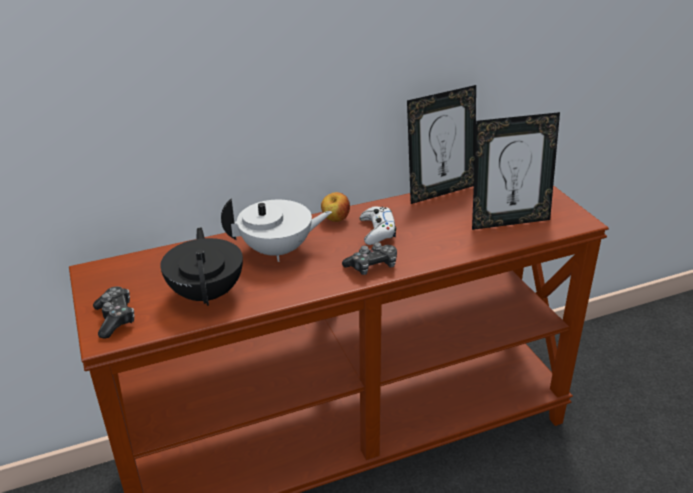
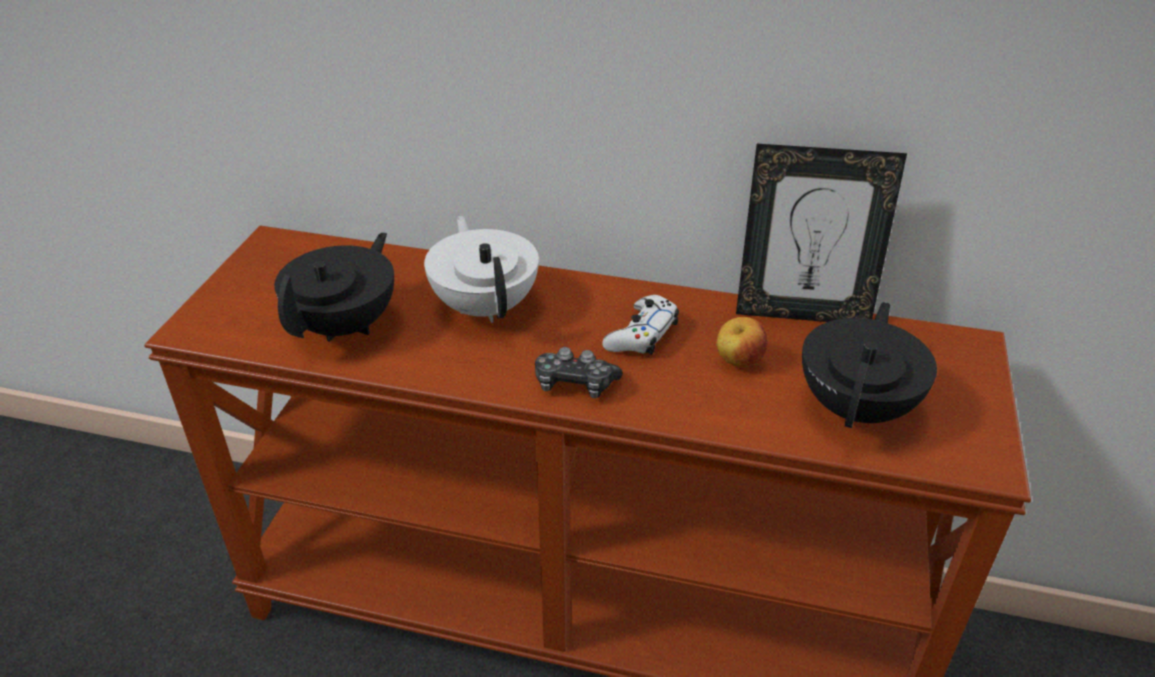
camera: 35 degrees right, 5 degrees up
game controller [93,286,134,339] -> none
white teapot [221,198,332,262] -> white teapot turned 135 degrees counterclockwise [424,215,539,323]
apple [321,192,350,222] -> apple moved to [716,317,768,368]
picture frame [472,112,560,230] -> black teapot [802,302,937,428]

